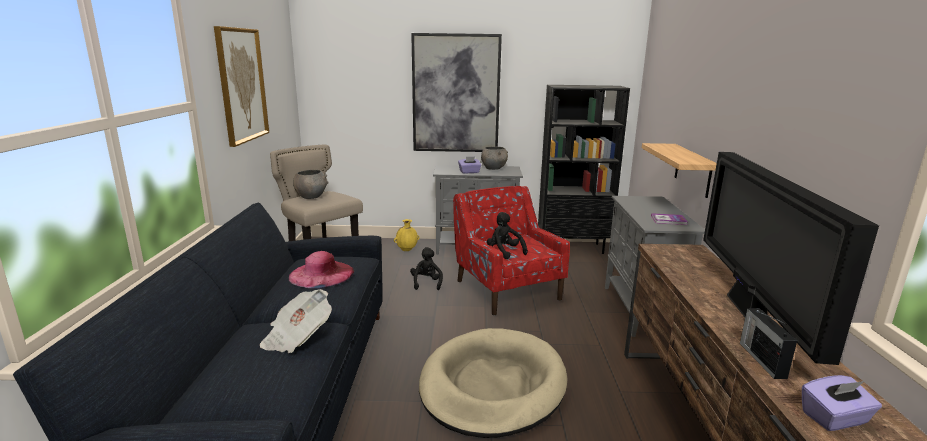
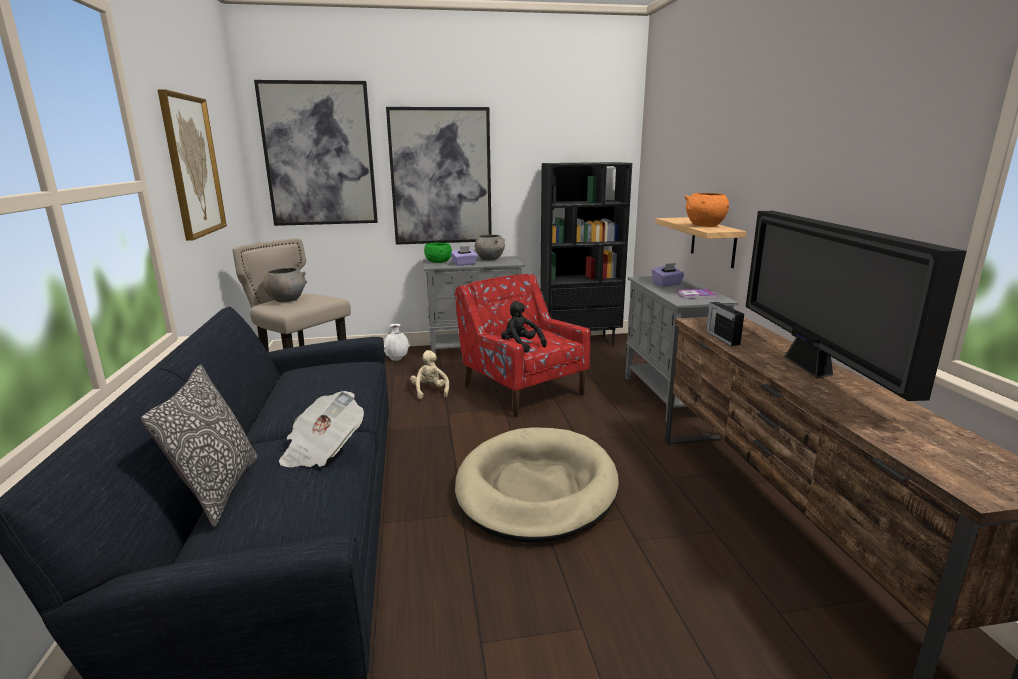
camera: 10 degrees left, 0 degrees up
pink hat [289,251,354,288] -> none
yellow vase [394,219,420,251] -> white vase [384,324,410,361]
black plush toy [410,247,443,290] -> beige plush toy [410,350,449,399]
radio [740,308,797,379] -> radio moved to [706,302,744,346]
purple tissue box [802,375,882,431] -> purple tissue box moved to [652,263,685,287]
none -> pillow [141,365,258,527]
none -> picture [254,80,378,226]
none -> green bowl [424,243,452,263]
none -> orange bowl [685,193,729,227]

